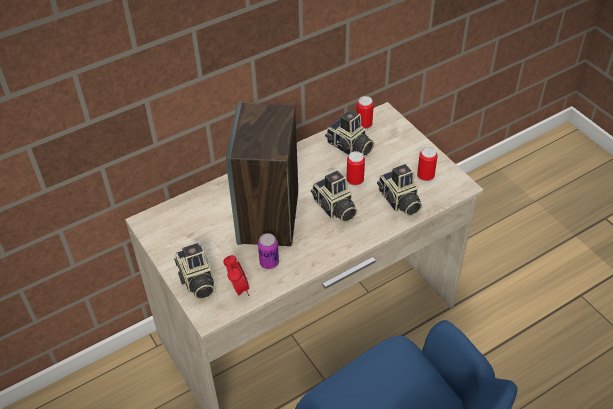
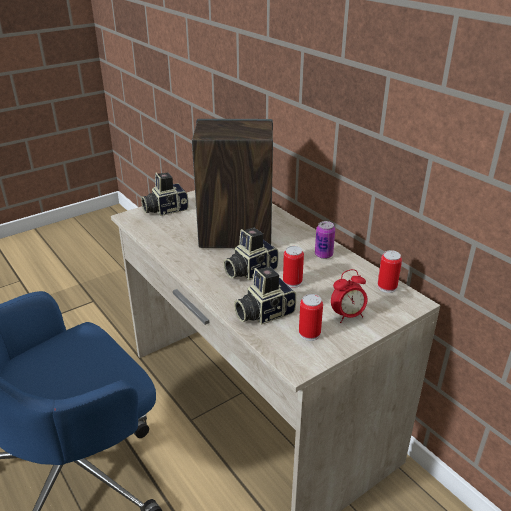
camera: 85 degrees right, 15 degrees down
alarm clock [223,255,249,296] -> alarm clock moved to [331,269,367,323]
can [258,233,279,269] -> can moved to [315,221,335,259]
camera [325,110,374,157] -> none

